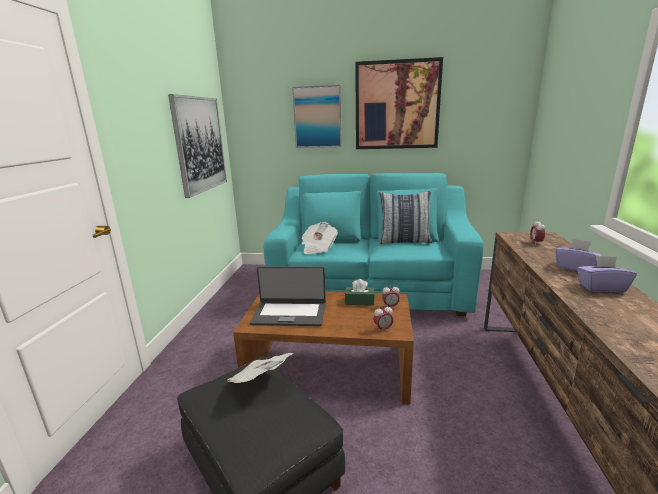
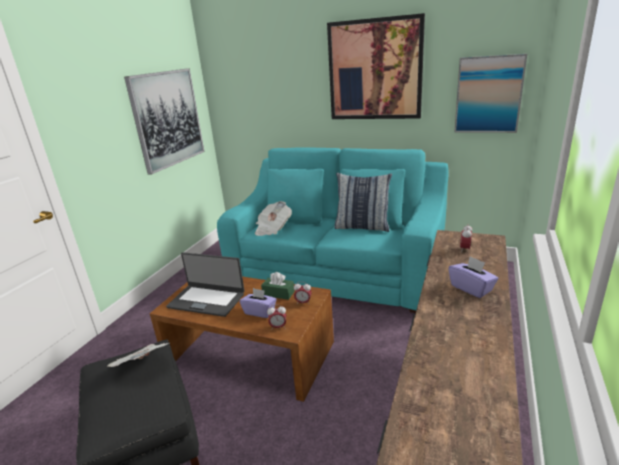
camera: 15 degrees right, 5 degrees up
picture [292,85,342,148] -> picture moved to [454,54,527,133]
purple tissue box [577,256,637,292] -> purple tissue box moved to [240,288,277,318]

